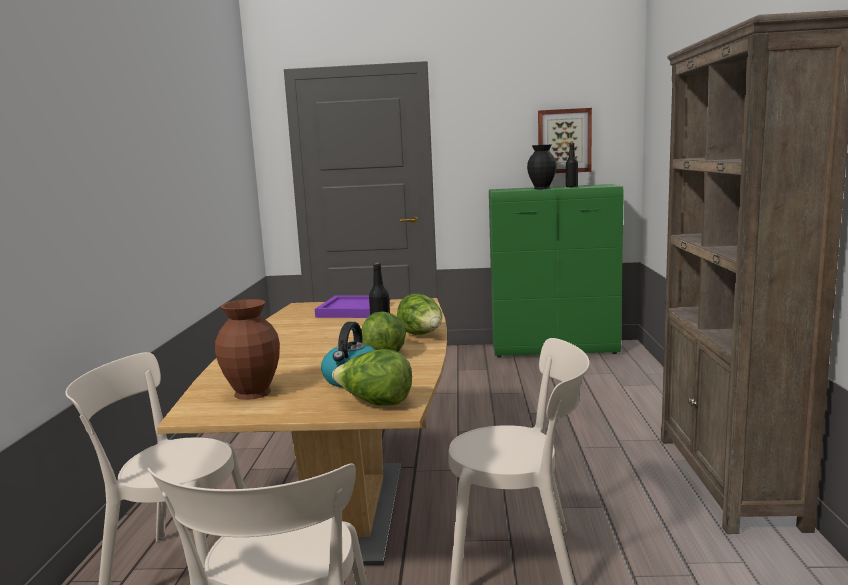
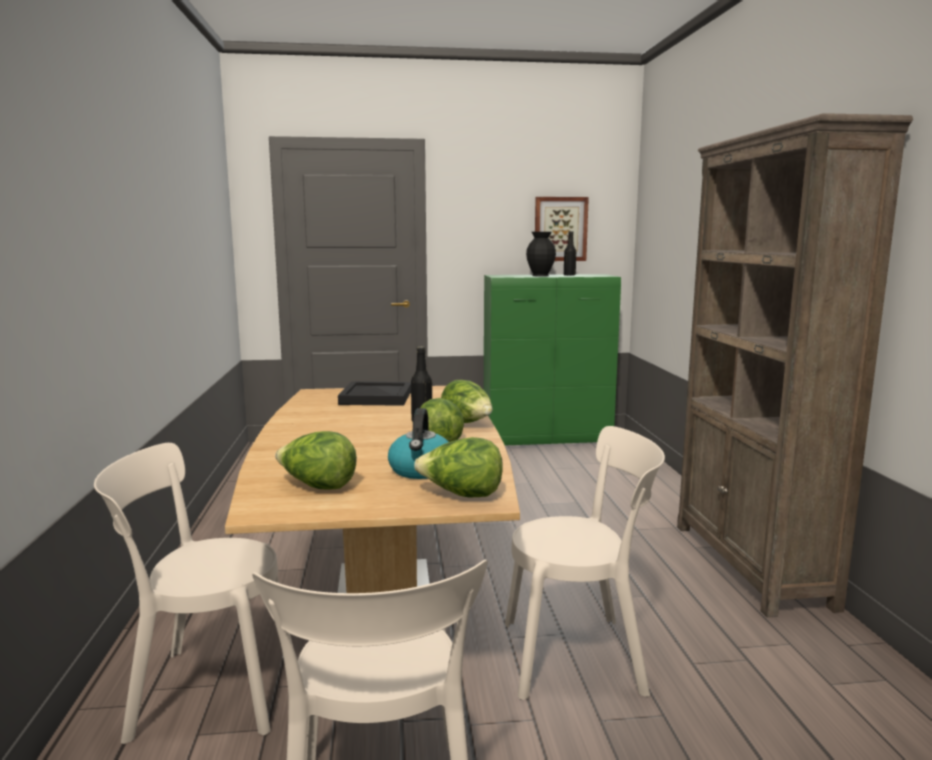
camera: 10 degrees left, 0 degrees up
brown vase [215,299,280,400] -> lettuce [275,431,357,490]
purple tray [315,296,390,318] -> black tray [338,382,411,406]

